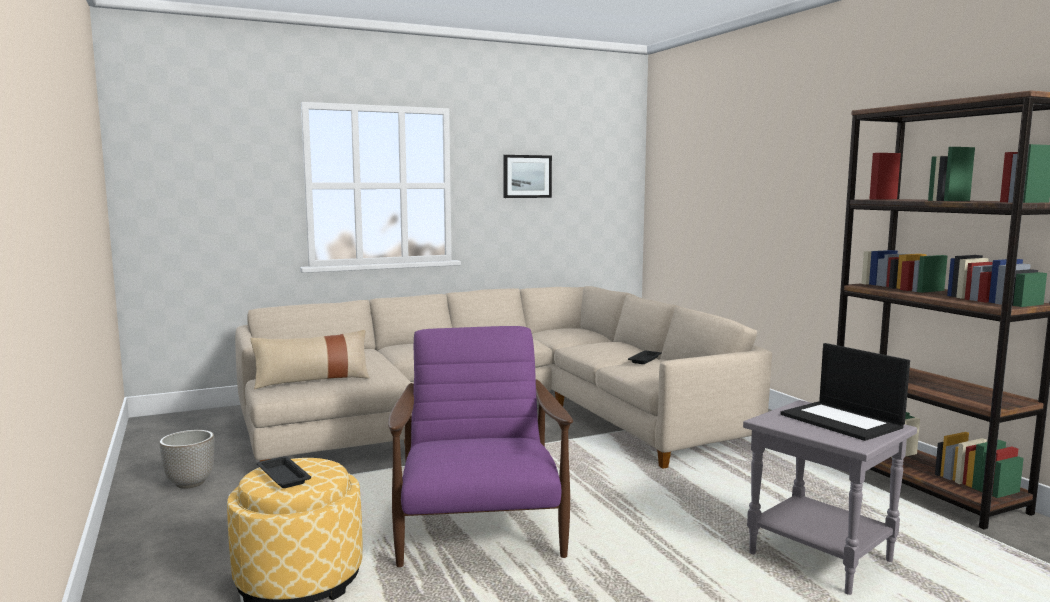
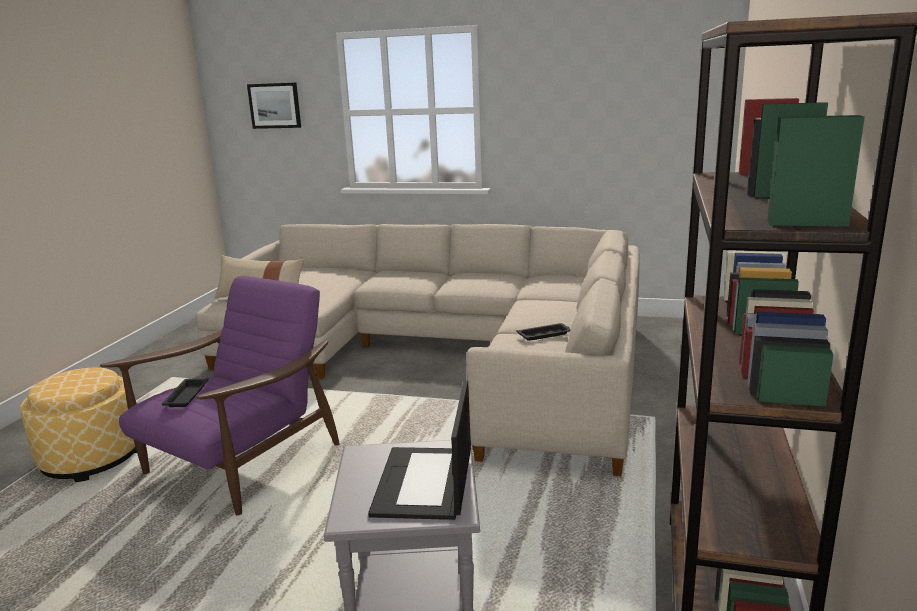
camera: 40 degrees right, 10 degrees up
planter [159,430,214,489] -> none
black tray [257,456,311,488] -> black tray moved to [162,378,209,407]
picture [503,155,552,198] -> picture moved to [247,82,301,129]

